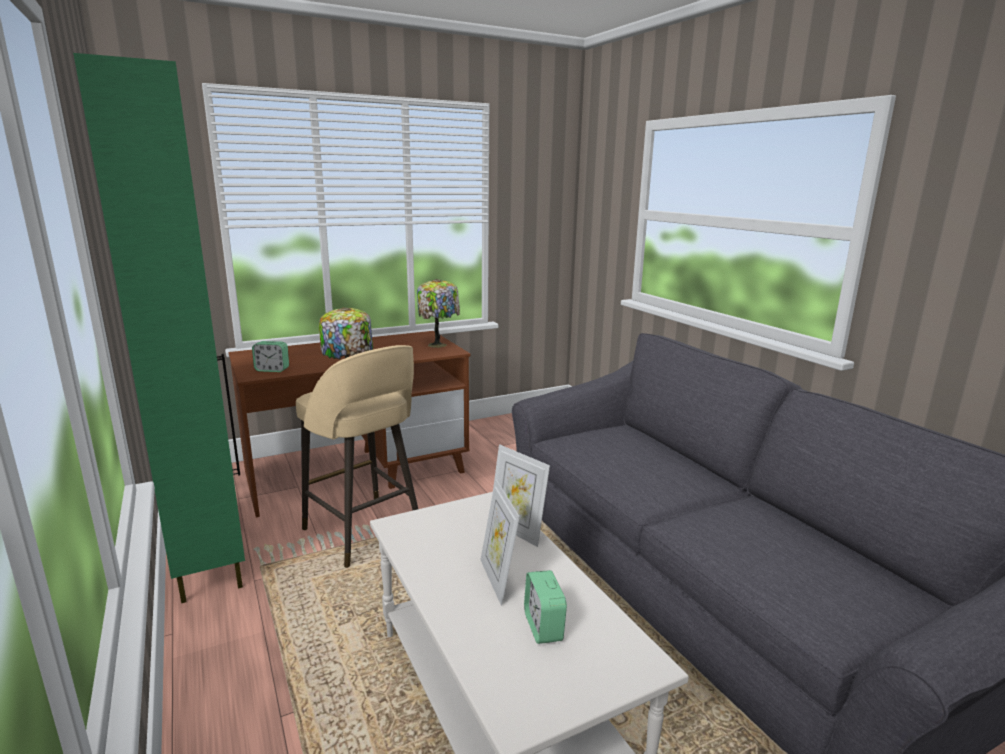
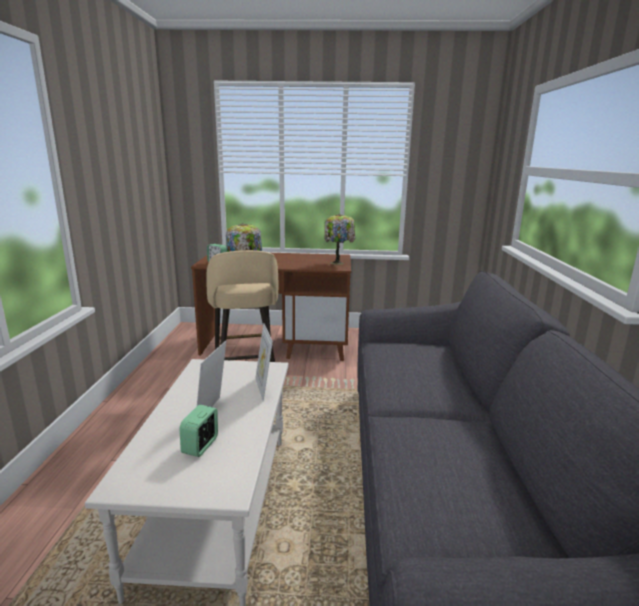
camera: 30 degrees right, 0 degrees up
green cabinet [73,53,245,603] -> none

